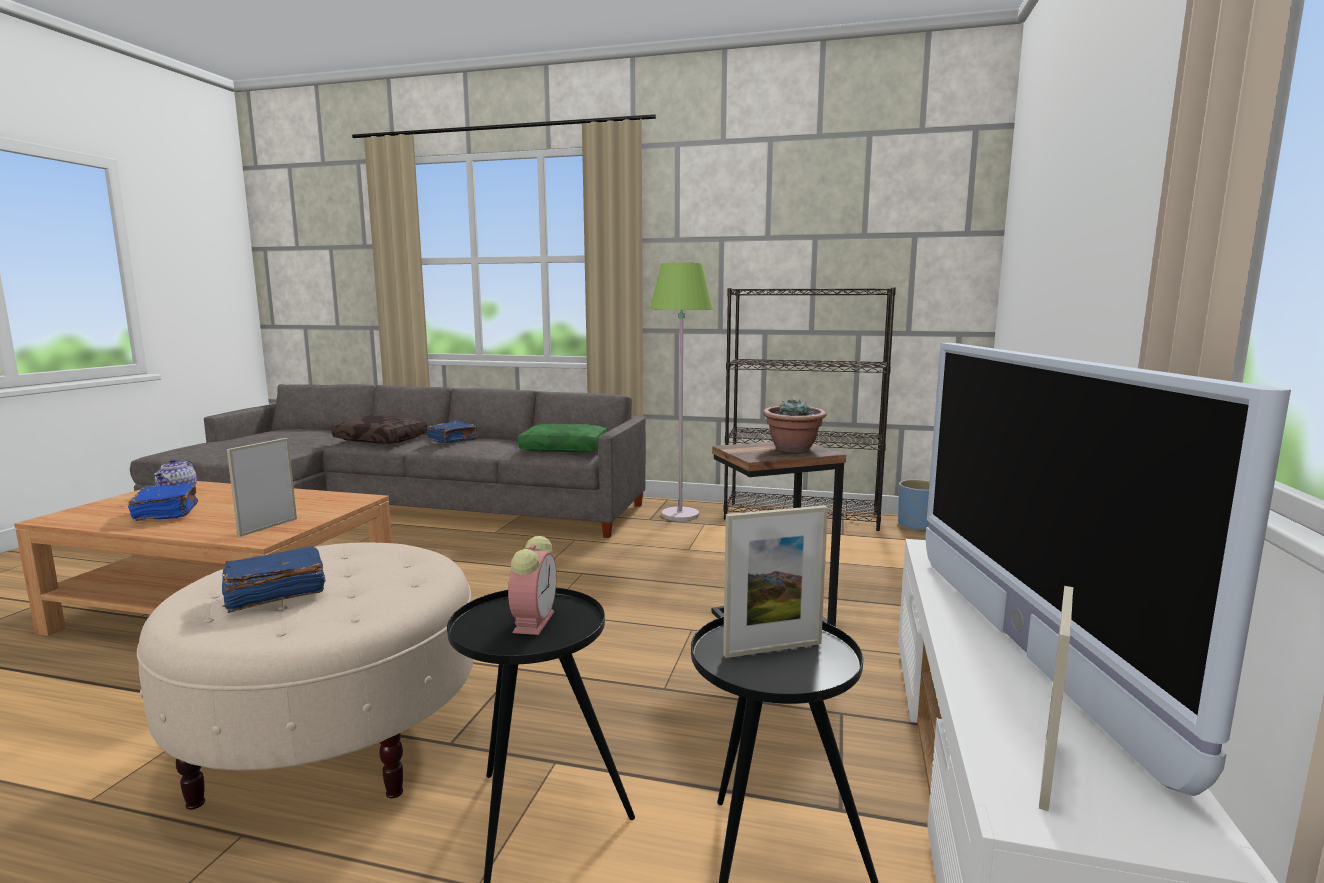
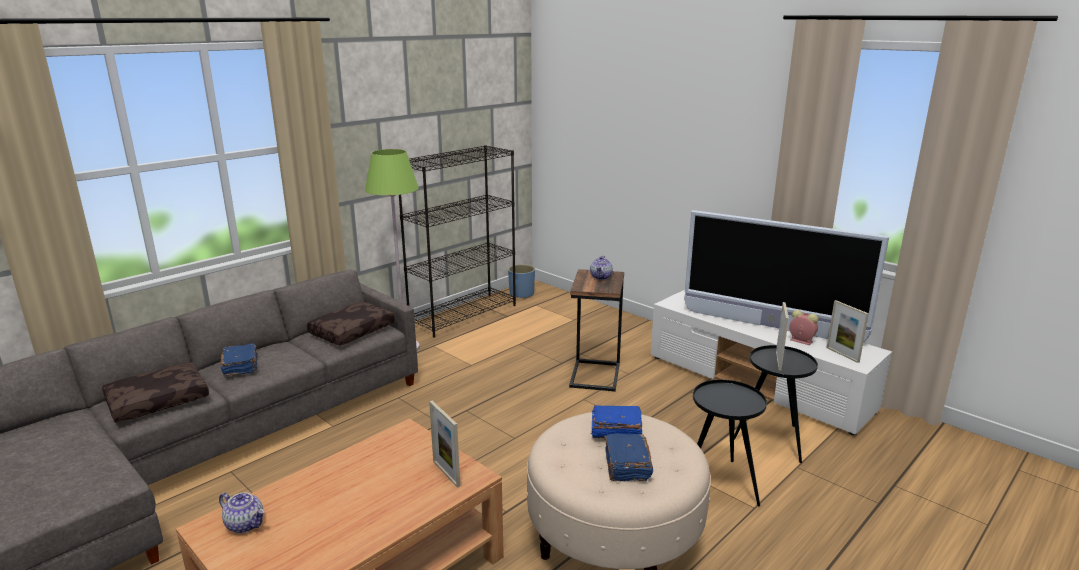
camera: 60 degrees left, 10 degrees up
blue book [128,483,198,521] -> blue book moved to [591,405,642,438]
alarm clock [508,536,557,635] -> alarm clock moved to [789,310,818,345]
green pillow [518,423,608,453] -> brown pillow [307,301,395,346]
potted plant [763,399,826,452] -> teapot [590,256,613,280]

